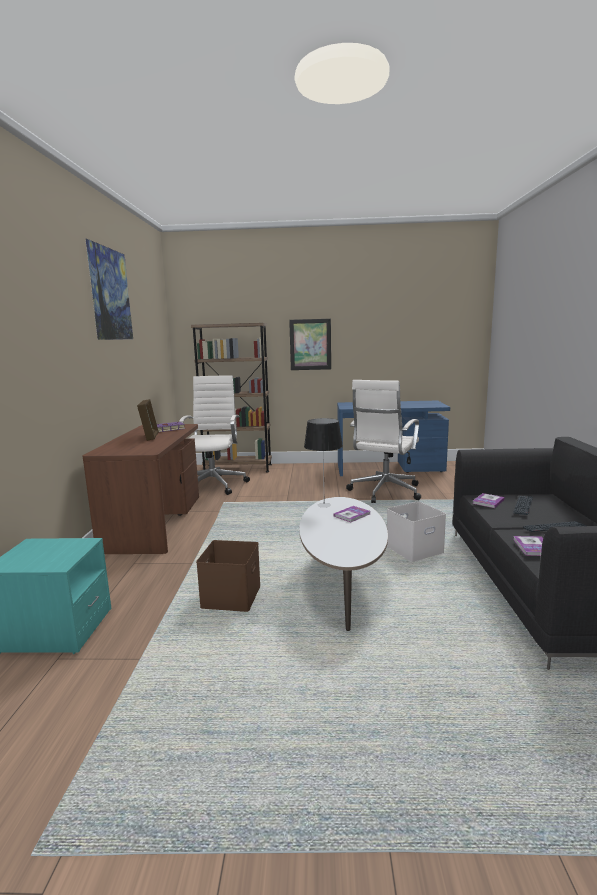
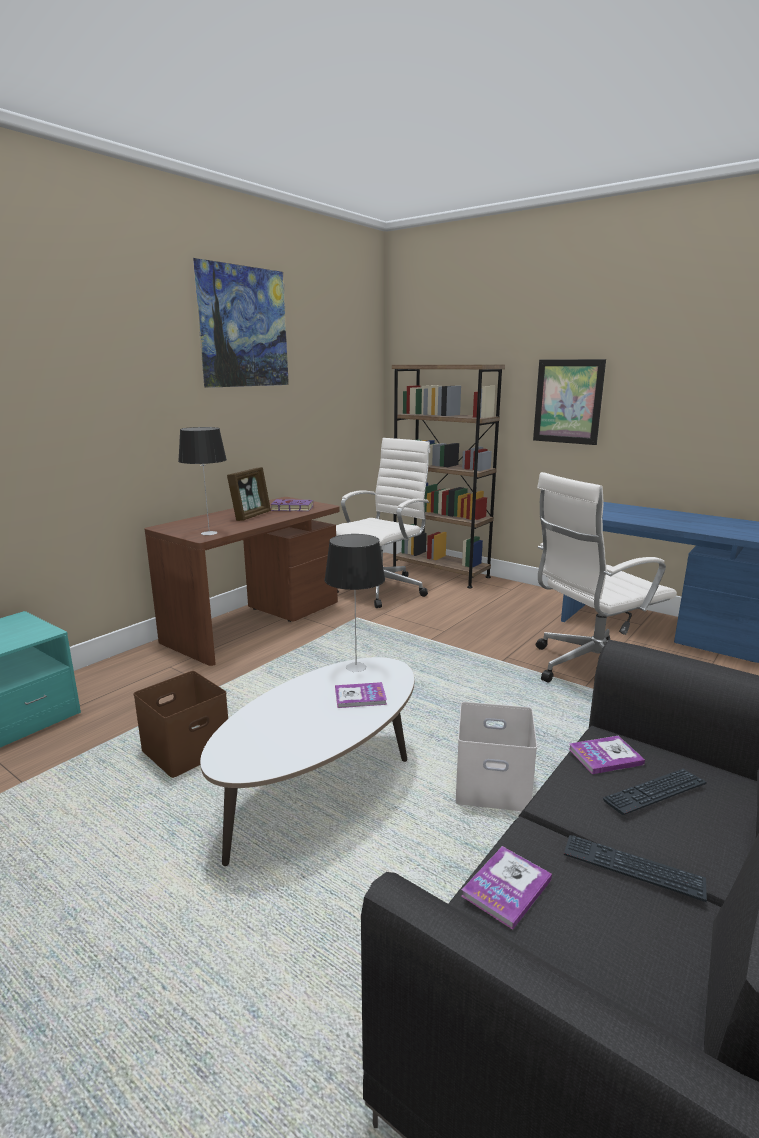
camera: 35 degrees right, 5 degrees up
none -> table lamp [178,427,227,535]

